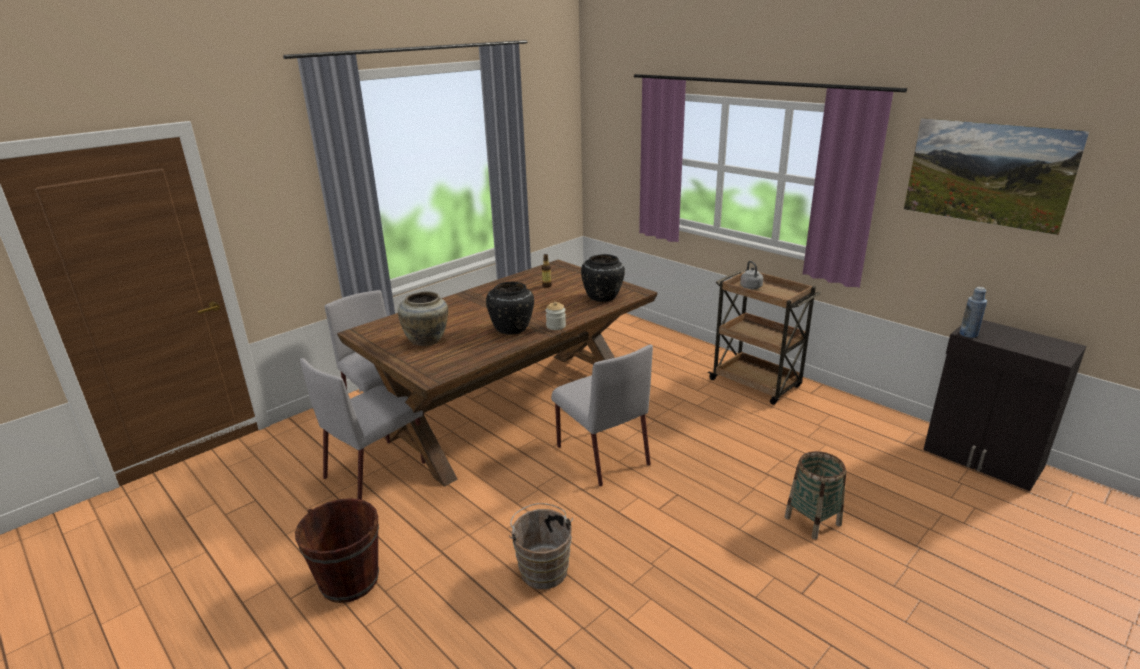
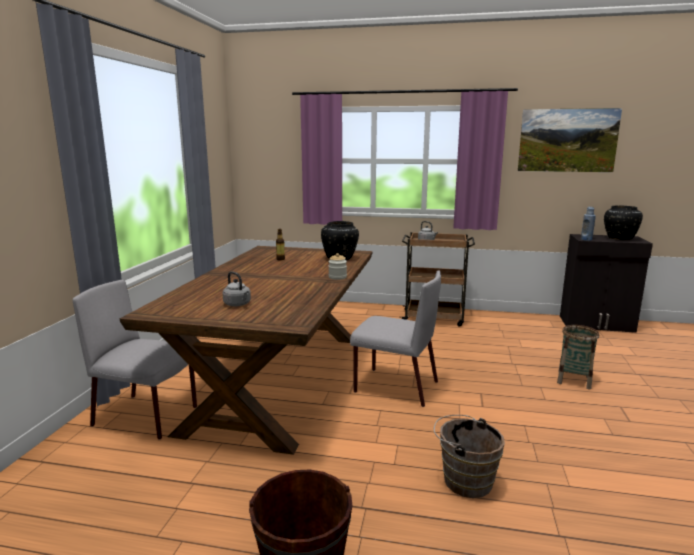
camera: 35 degrees left, 10 degrees down
grey chair [300,358,426,500] -> none
beige vase [398,292,448,346] -> grey kettle [223,271,251,306]
black vase [486,282,534,335] -> black vase moved to [604,206,643,240]

